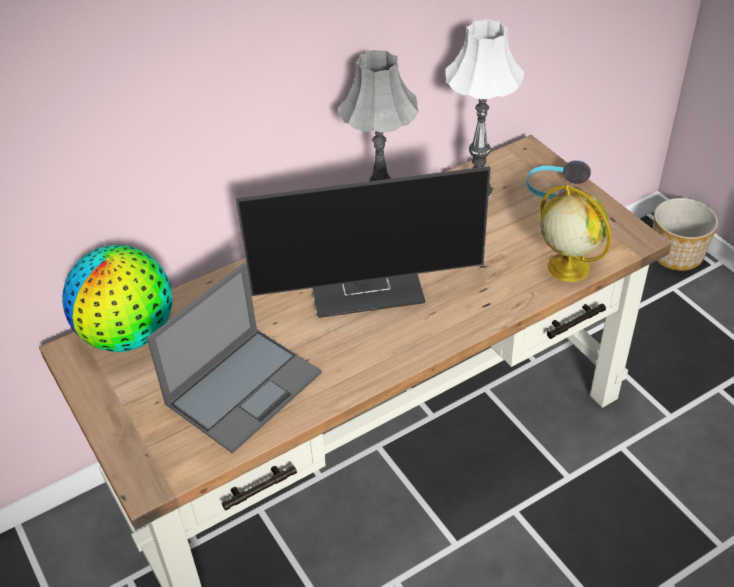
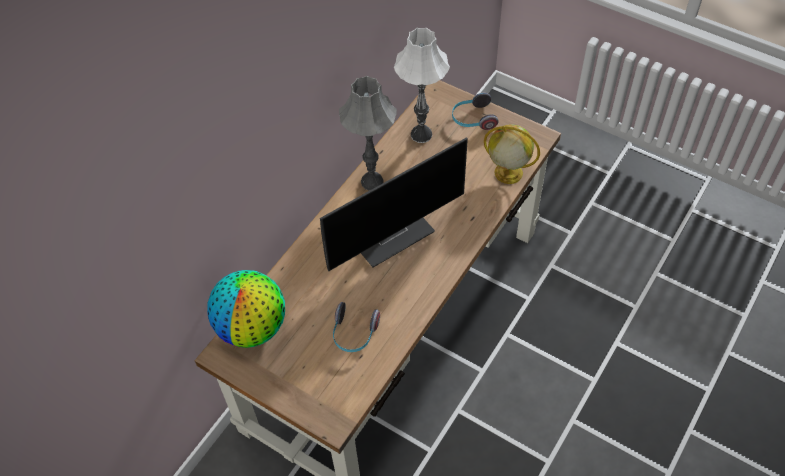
camera: 25 degrees left, 10 degrees up
laptop [147,263,322,454] -> headphones [333,302,380,352]
planter [653,198,718,271] -> none

